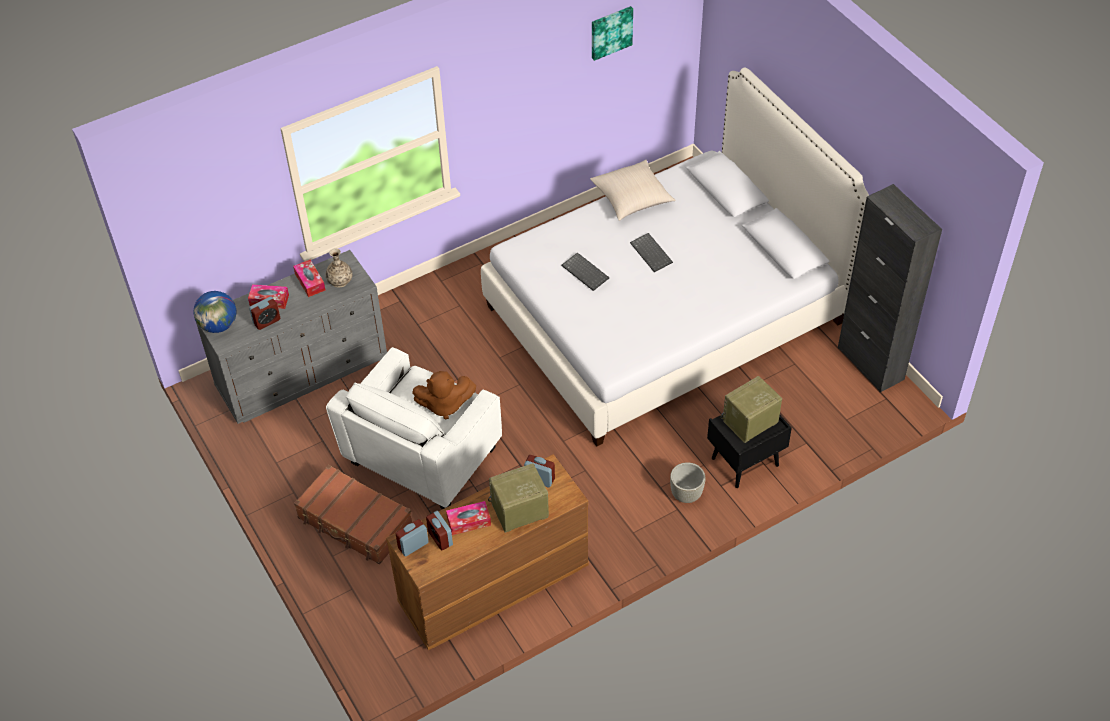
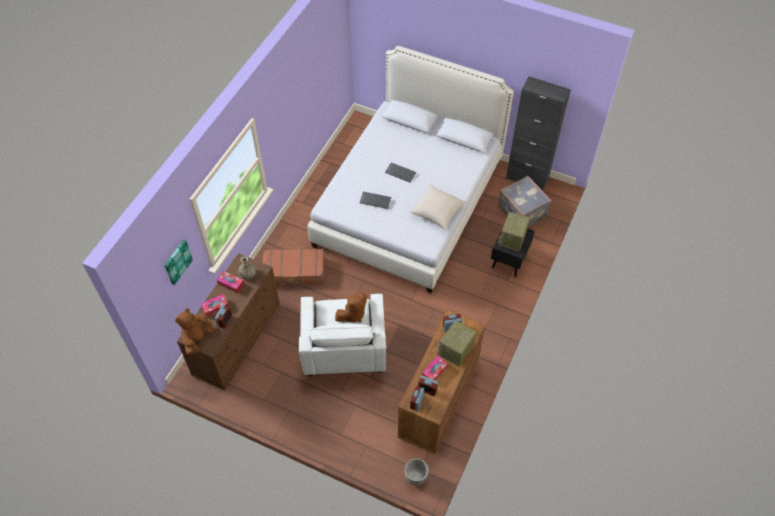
camera: 35 degrees left, 5 degrees up
globe [193,291,237,333] -> brown plush toy [175,308,213,355]
grey dresser [196,250,387,424] -> brown dresser [177,253,280,391]
brown suitcase [294,465,412,565] -> brown suitcase moved to [263,249,324,286]
beige pillow [590,160,676,221] -> beige pillow moved to [410,184,467,230]
picture [592,6,633,61] -> picture moved to [164,240,193,285]
grey planter [670,462,706,503] -> grey planter moved to [404,458,429,486]
none -> grey suitcase [498,176,552,227]

